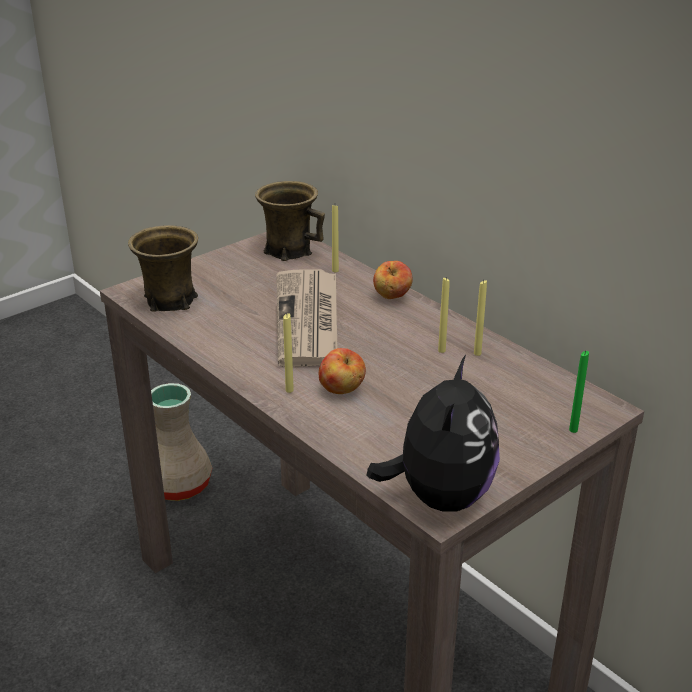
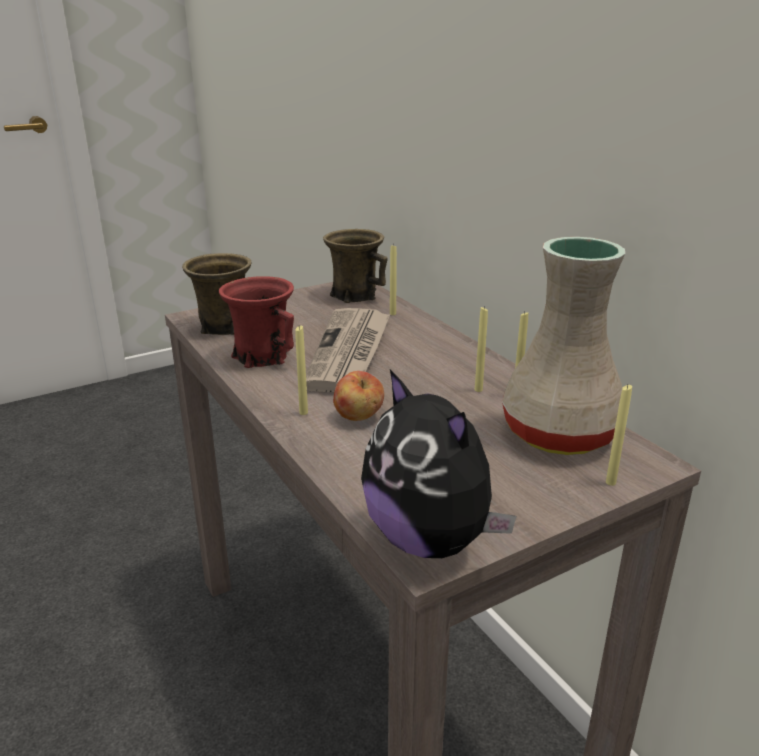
camera: 10 degrees right, 5 degrees down
beige vase [151,383,212,501] -> beige vase moved to [502,237,625,455]
plush toy [366,355,500,512] -> plush toy turned 120 degrees clockwise [361,369,517,558]
apple [373,261,413,299] -> none
green candle [569,351,589,433] -> yellow candle [606,385,632,486]
none -> red mug [219,276,294,368]

